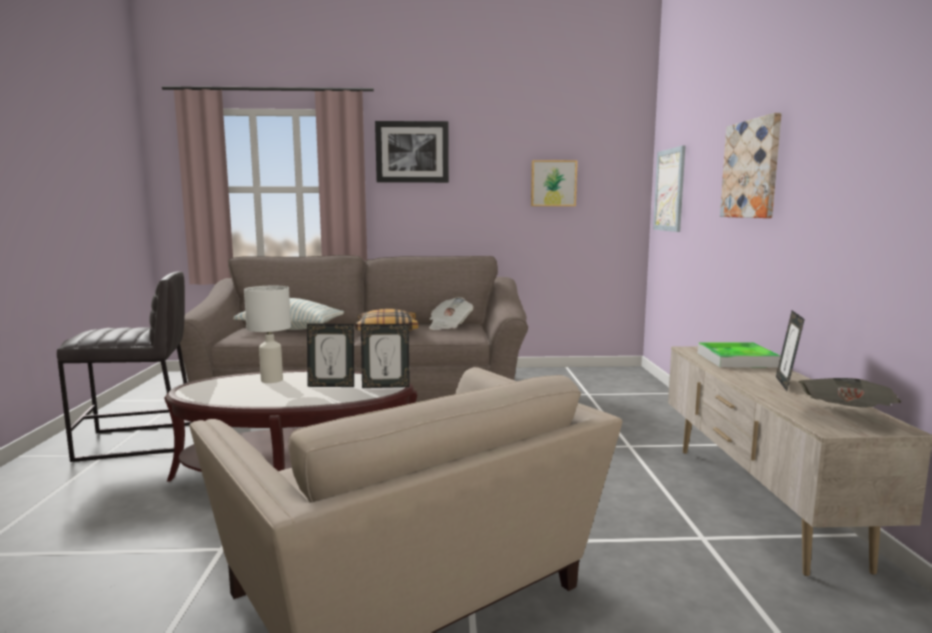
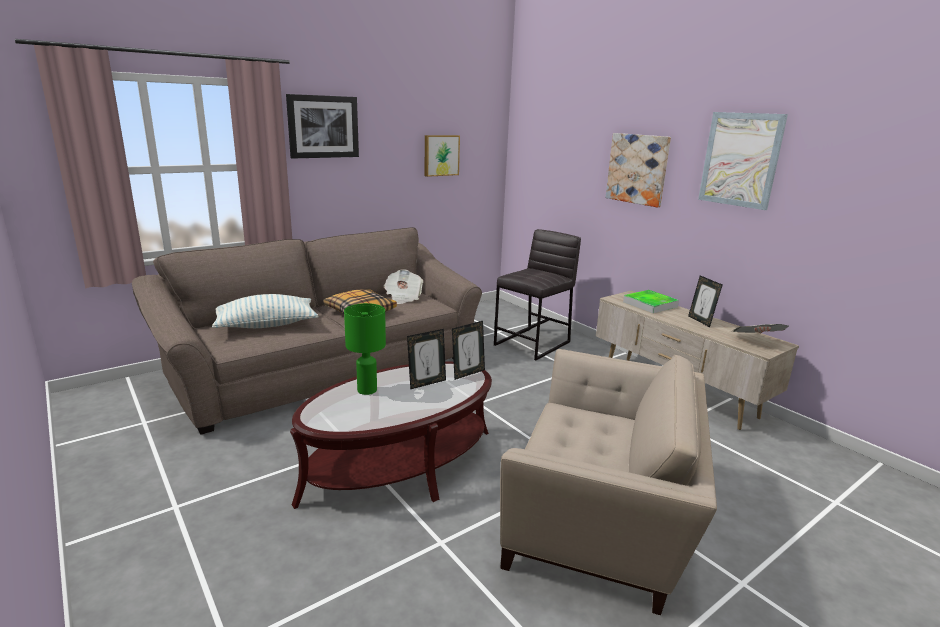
camera: 35 degrees left, 10 degrees up
grey stool [57,271,192,462] -> grey stool moved to [494,229,581,360]
white table lamp [244,286,291,383] -> green table lamp [344,303,386,395]
picture [653,145,685,232] -> picture moved to [698,112,788,210]

